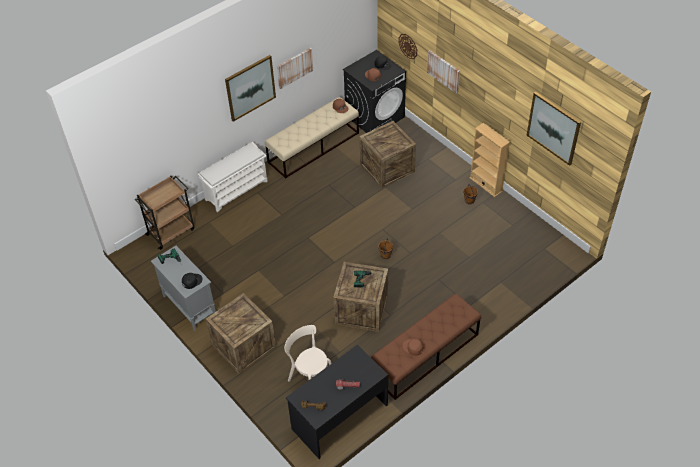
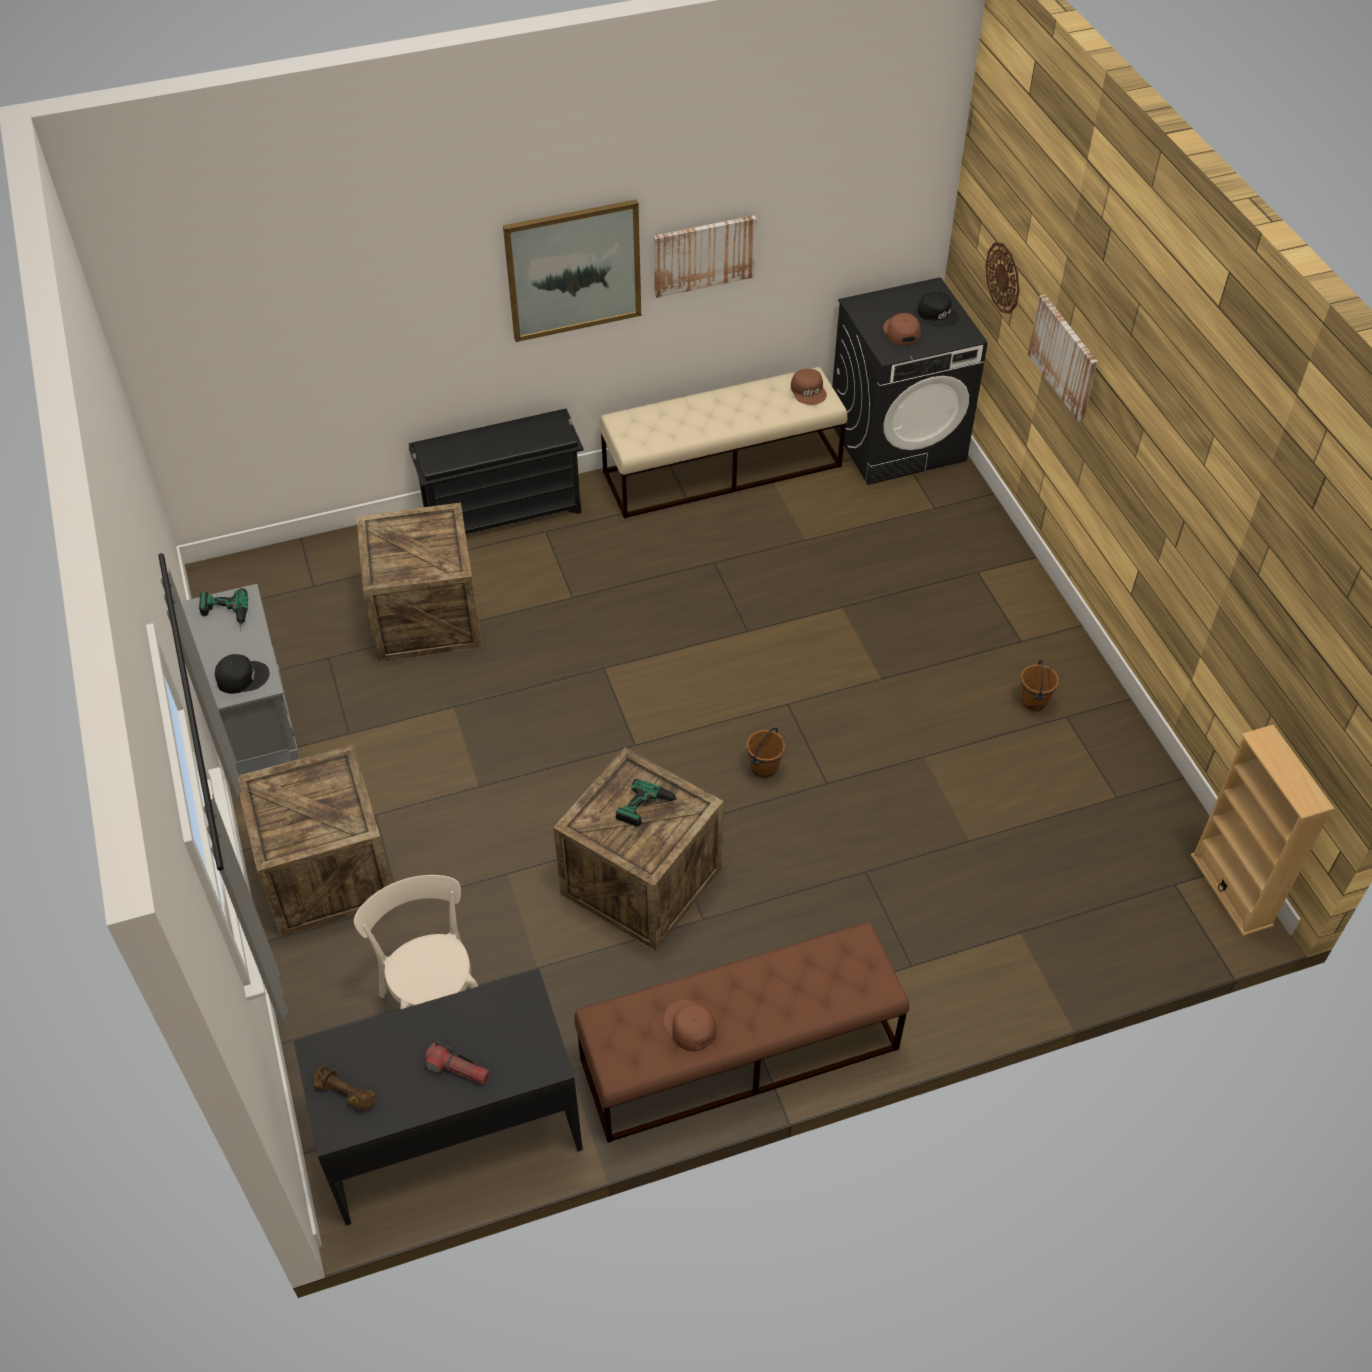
camera: 20 degrees right, 0 degrees up
brown cart [135,176,194,250] -> none
white shoe rack [198,142,268,212] -> black shoe rack [409,408,583,534]
crate [360,121,416,188] -> crate moved to [356,502,483,662]
beige bookcase [469,123,510,197] -> beige bookcase moved to [1191,725,1335,936]
picture [526,92,581,166] -> none

